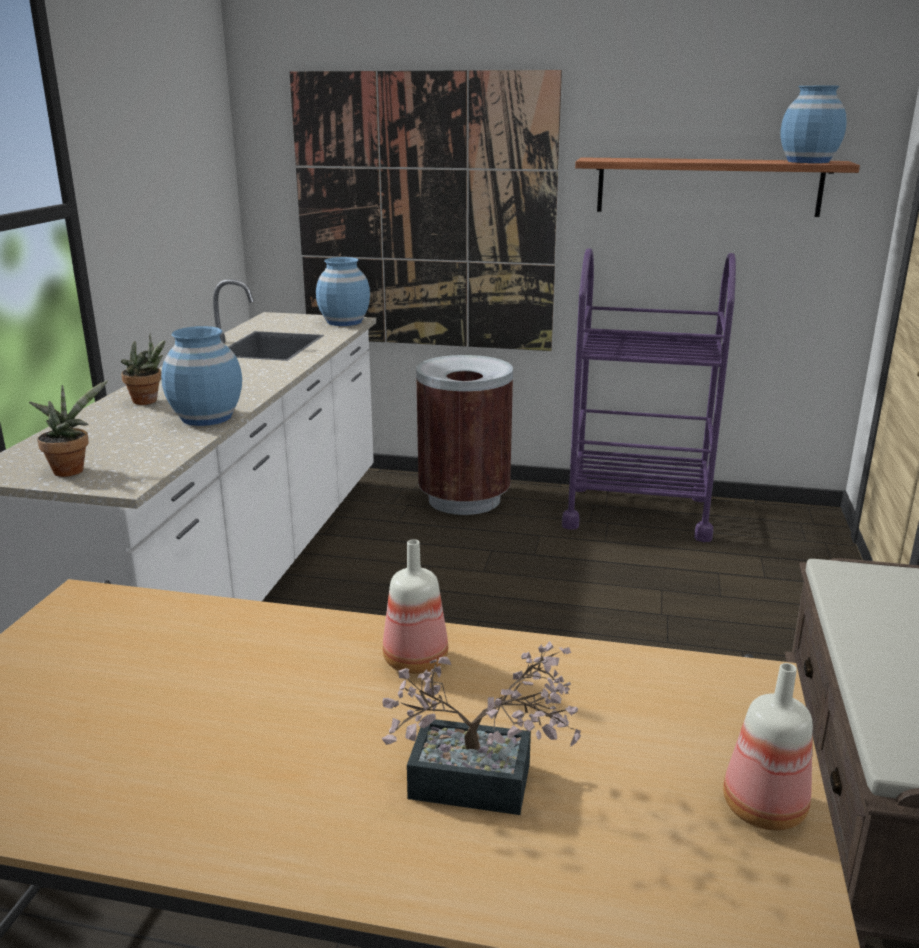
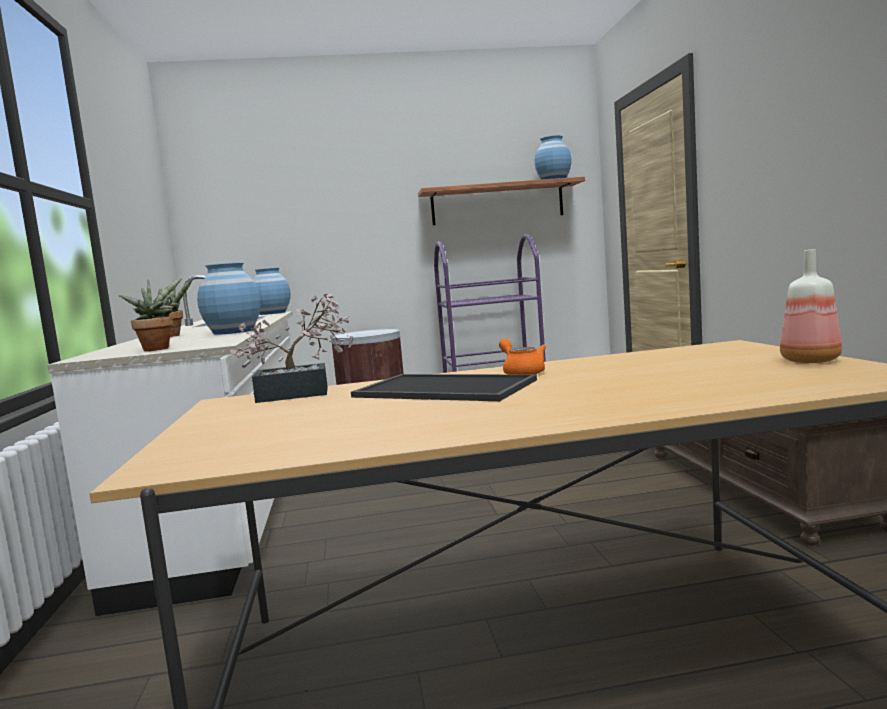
camera: 20 degrees left, 15 degrees down
picture [290,70,562,351] -> none
potted plant [382,641,581,815] -> potted plant moved to [230,293,354,403]
bottle [383,539,448,674] -> orange teapot [499,338,546,374]
none -> tray [351,374,537,401]

